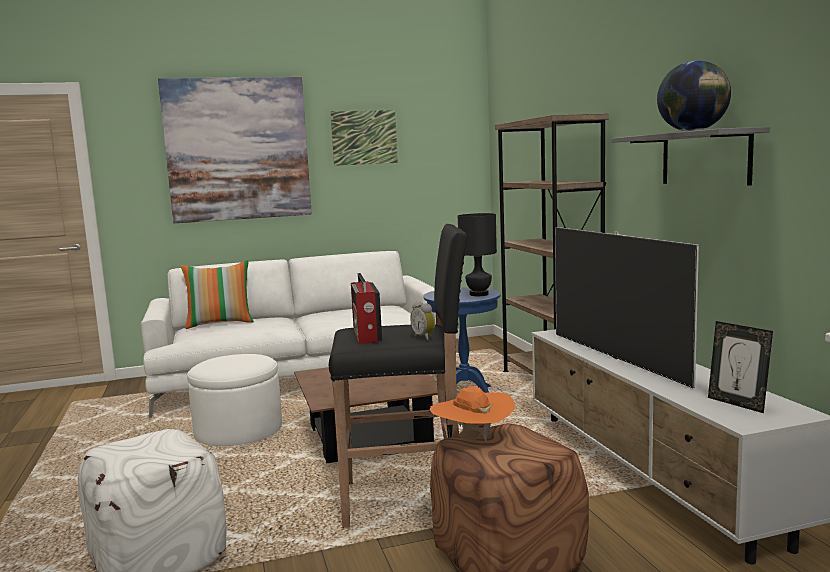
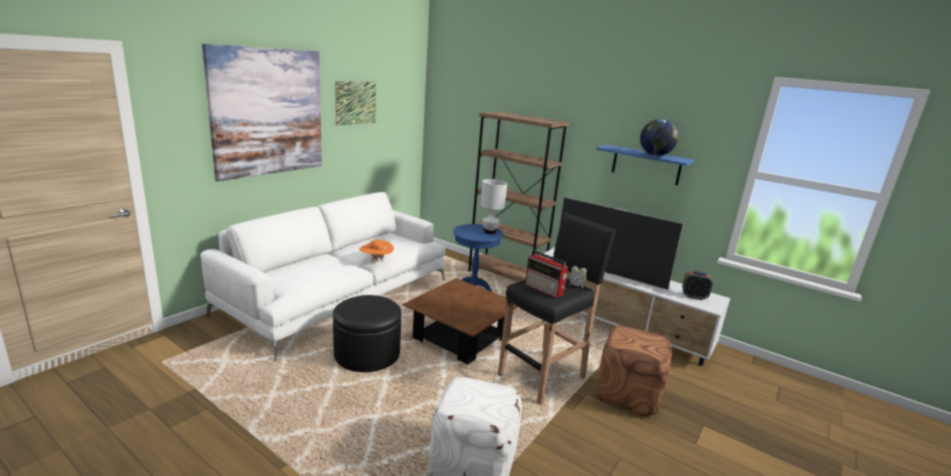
camera: 40 degrees left, 10 degrees up
pillow [181,260,254,329] -> none
white ottoman [187,354,282,446] -> black ottoman [333,295,402,372]
orange hat [430,386,515,442] -> orange hat moved to [359,240,394,262]
black table lamp [458,213,497,296] -> white table lamp [480,179,507,234]
grey shelf [611,127,770,185] -> blue shelf [596,145,695,185]
picture frame [708,321,773,413] -> alarm clock [682,271,713,300]

